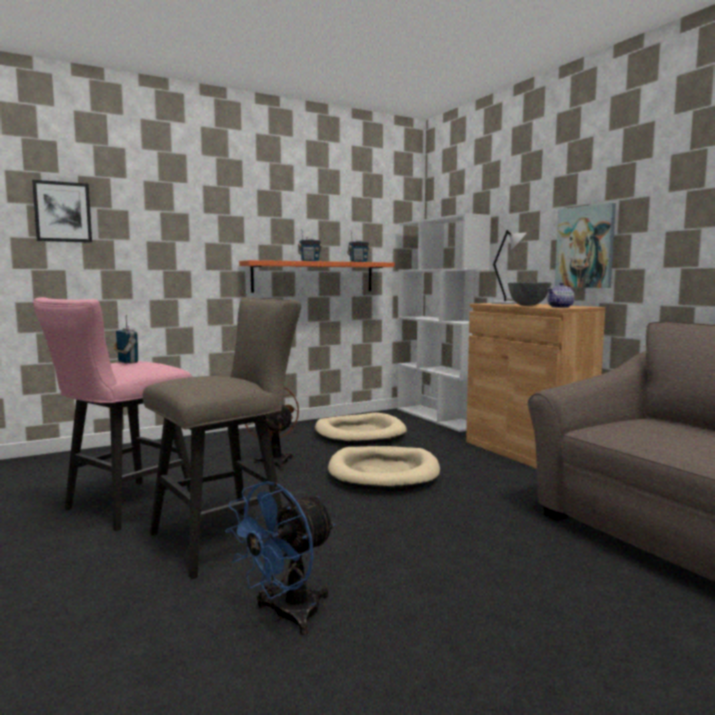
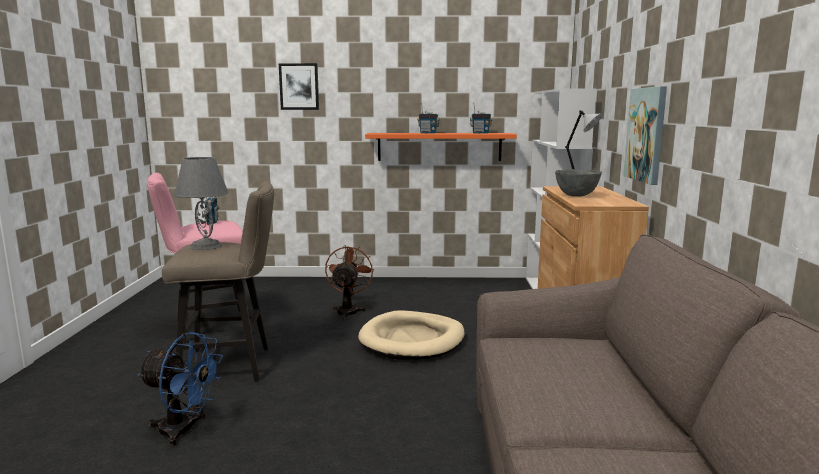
camera: 30 degrees right, 5 degrees up
picture [32,180,92,243] -> picture moved to [279,63,319,110]
blue fan [225,481,335,635] -> blue fan turned 150 degrees counterclockwise [137,332,223,447]
beige dog bed [315,413,407,445] -> none
teapot [547,282,575,308] -> none
none -> grey table lamp [174,157,228,250]

